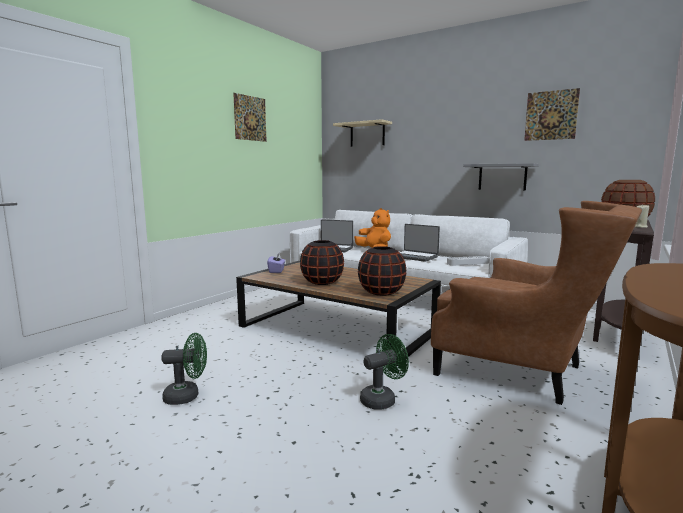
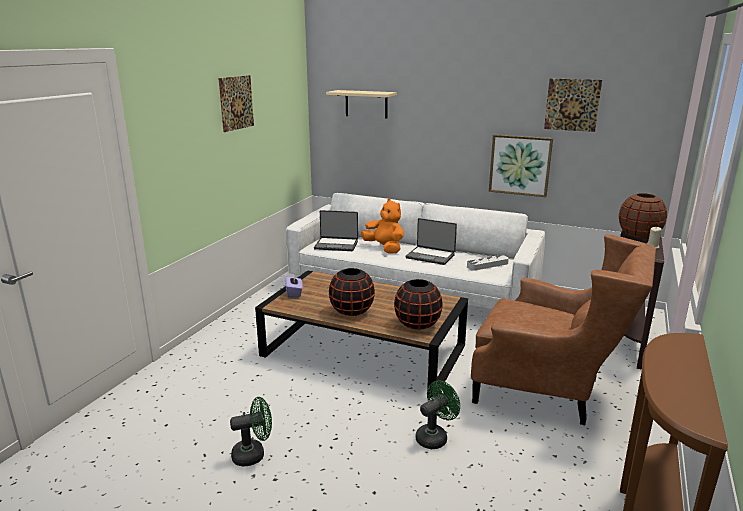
camera: 10 degrees left, 10 degrees up
grey shelf [463,163,539,191] -> picture [489,134,553,197]

